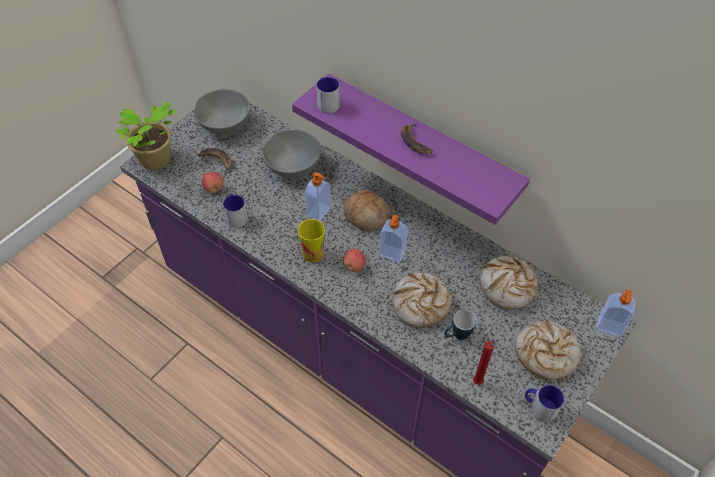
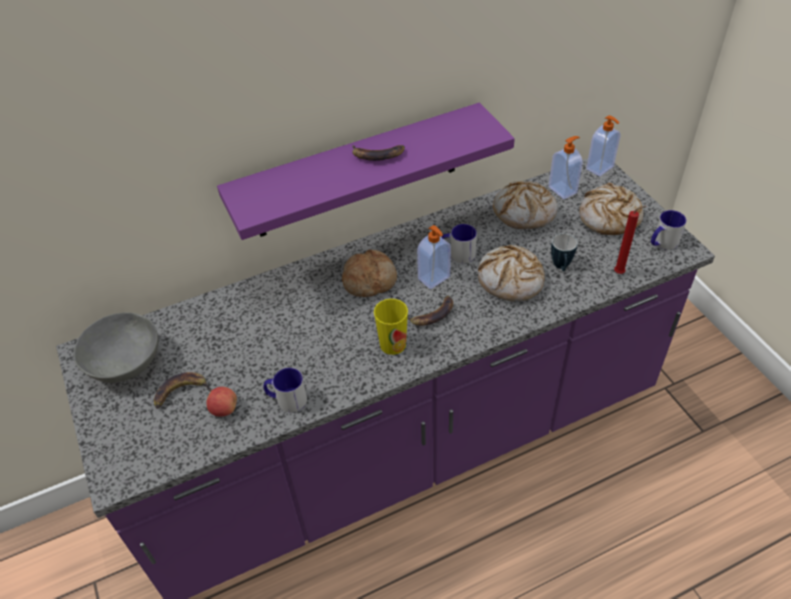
camera: 60 degrees left, 5 degrees down
potted plant [115,101,177,170] -> none
grey bowl [262,130,321,178] -> none
soap dispenser [305,172,331,221] -> soap dispenser moved to [549,136,583,199]
mug [317,77,340,113] -> mug moved to [441,224,477,263]
apple [343,249,366,272] -> banana [407,295,453,326]

